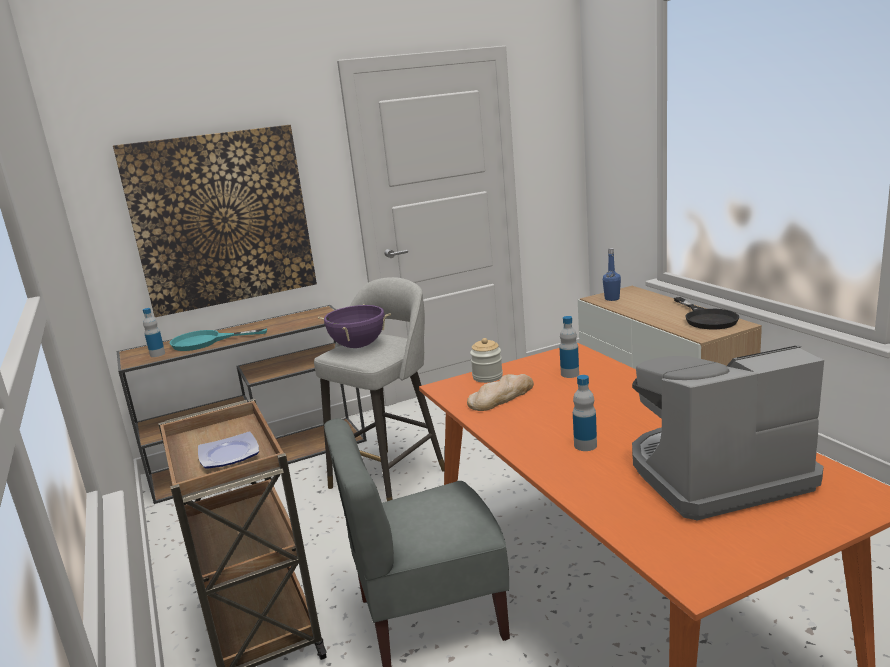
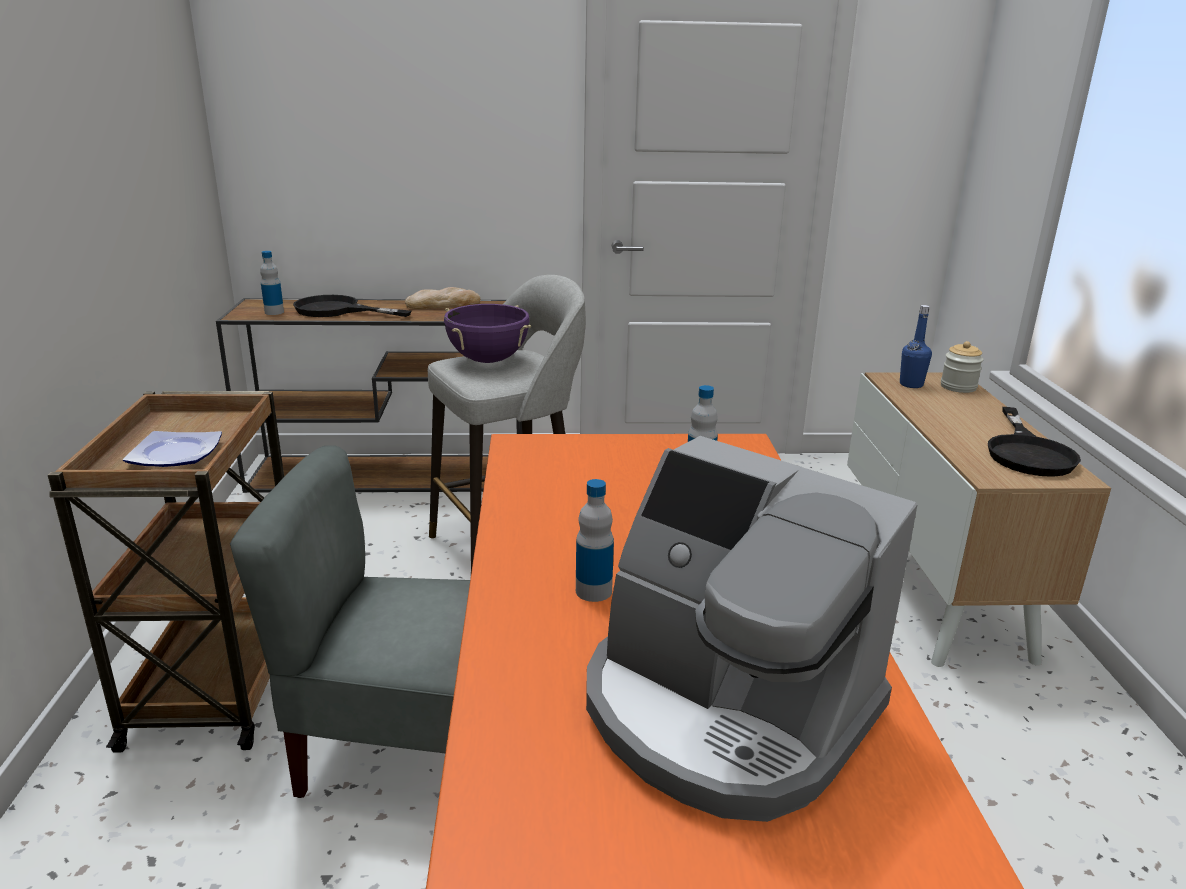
camera: 20 degrees right, 5 degrees up
picture [113,125,317,317] -> none
turquoise frying pan [169,328,267,351] -> black frying pan [293,295,411,317]
bread [467,374,534,411] -> bread moved to [405,287,481,309]
jar [470,338,503,383] -> jar moved to [941,341,983,393]
coffee machine [632,345,824,520] -> coffee machine turned 150 degrees counterclockwise [586,436,918,822]

